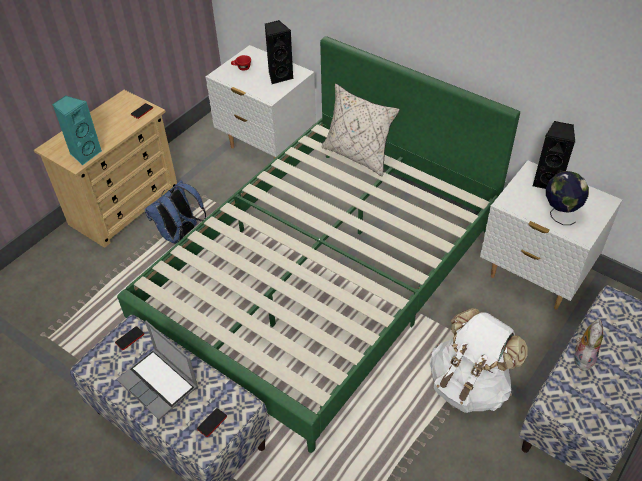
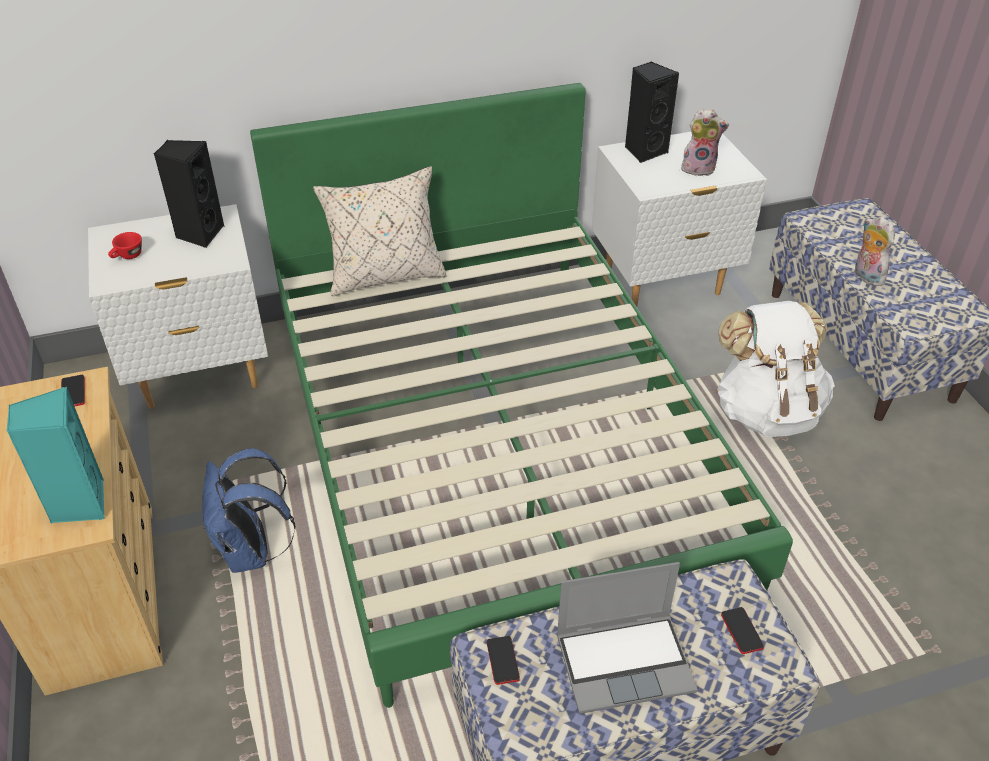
camera: 55 degrees left, 5 degrees down
globe [546,171,589,225] -> plush toy [681,109,729,176]

